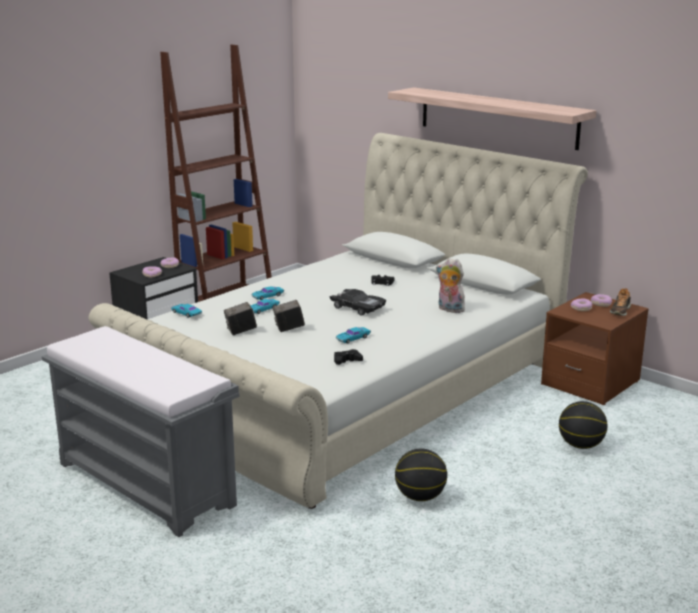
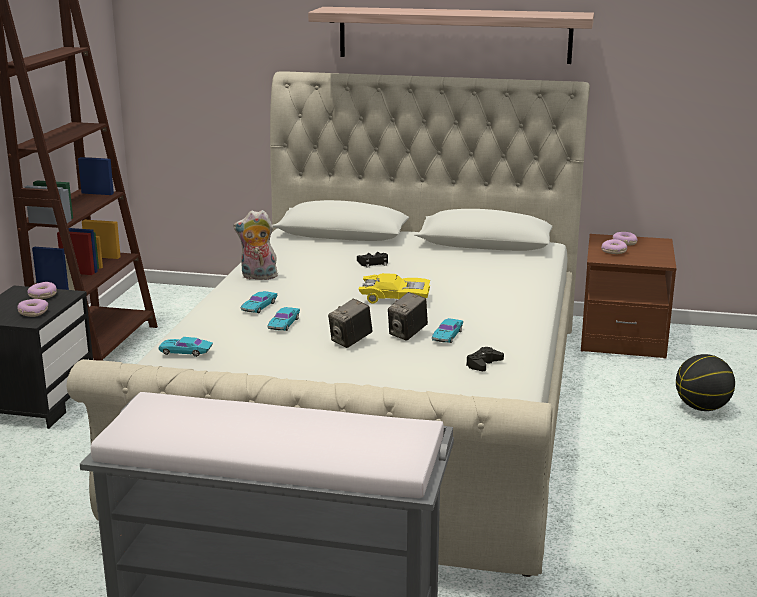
camera: 30 degrees left, 0 degrees up
camera [224,302,257,335] -> camera moved to [388,292,428,341]
black toy car [329,289,386,316] -> yellow toy car [358,273,430,304]
basketball [395,449,447,501] -> none
plush toy [436,258,465,313] -> plush toy moved to [233,210,278,280]
shoe [610,288,631,316] -> none

